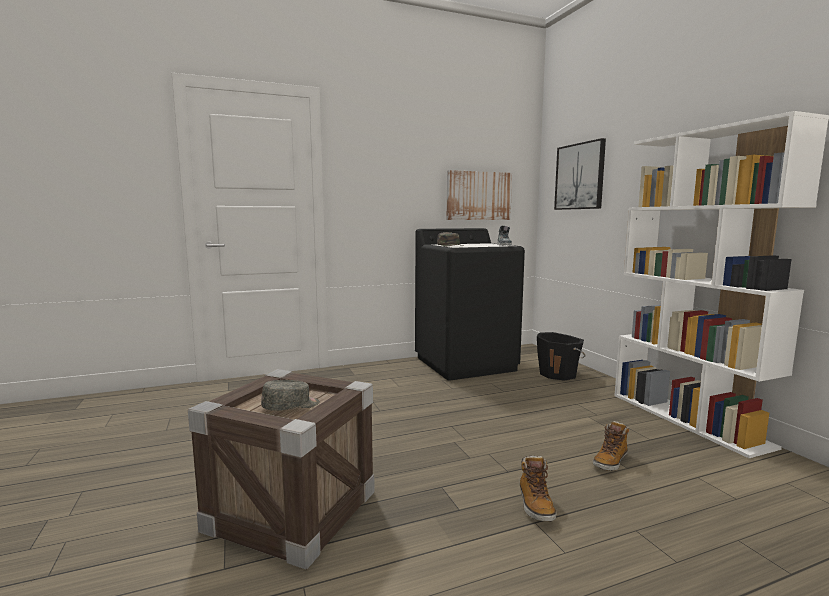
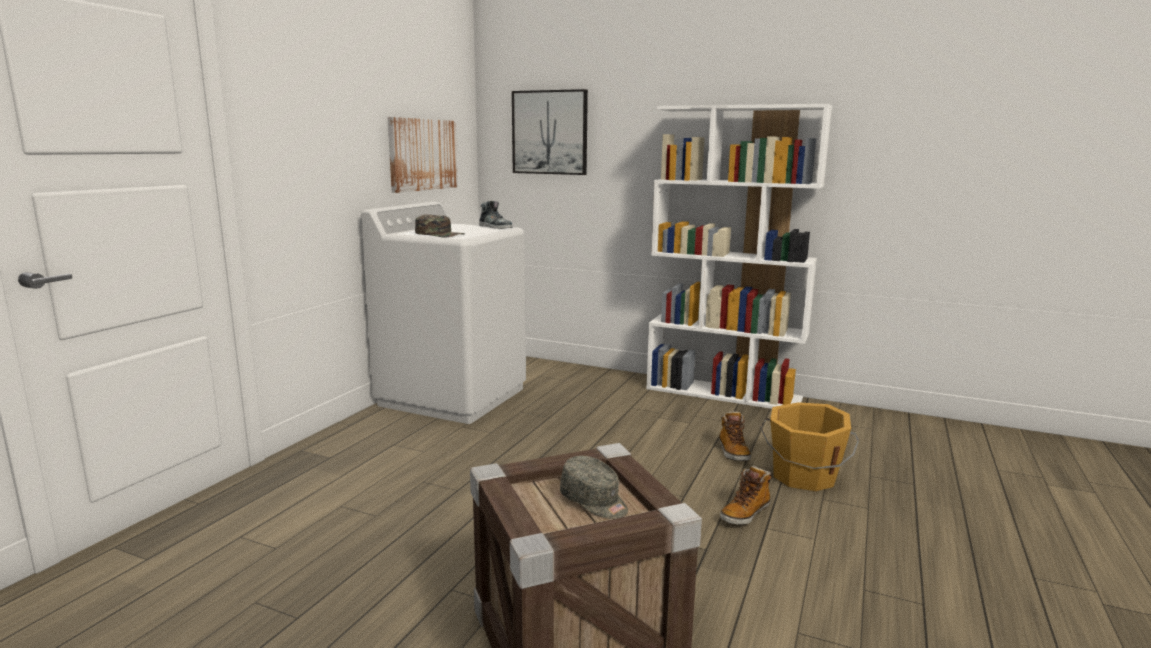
camera: 45 degrees left, 5 degrees up
grey cap [261,380,320,411] -> grey cap turned 120 degrees clockwise [560,456,628,519]
black washing machine [415,228,525,380] -> white washing machine [361,202,526,424]
boot [520,456,557,522] -> boot turned 90 degrees clockwise [720,466,771,525]
black bucket [537,332,586,381] -> none
none -> orange bucket [760,402,859,491]

